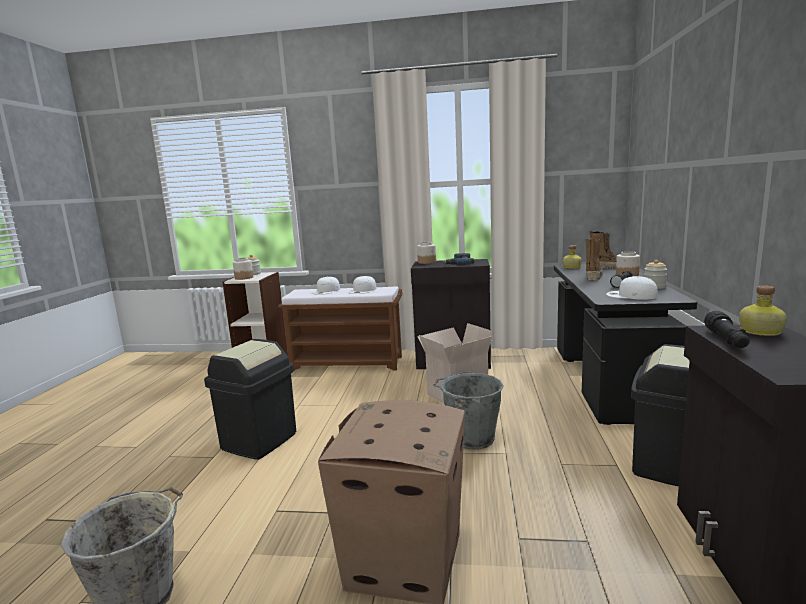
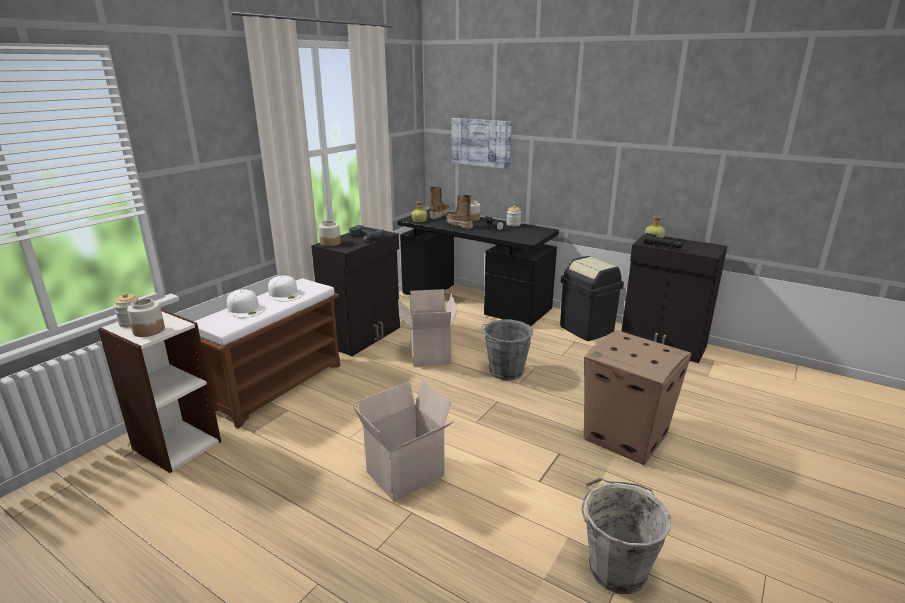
camera: 65 degrees left, 10 degrees up
black trash can [204,339,296,460] -> cardboard box [353,380,455,502]
white cap [606,276,658,300] -> none
none -> picture [452,118,512,169]

